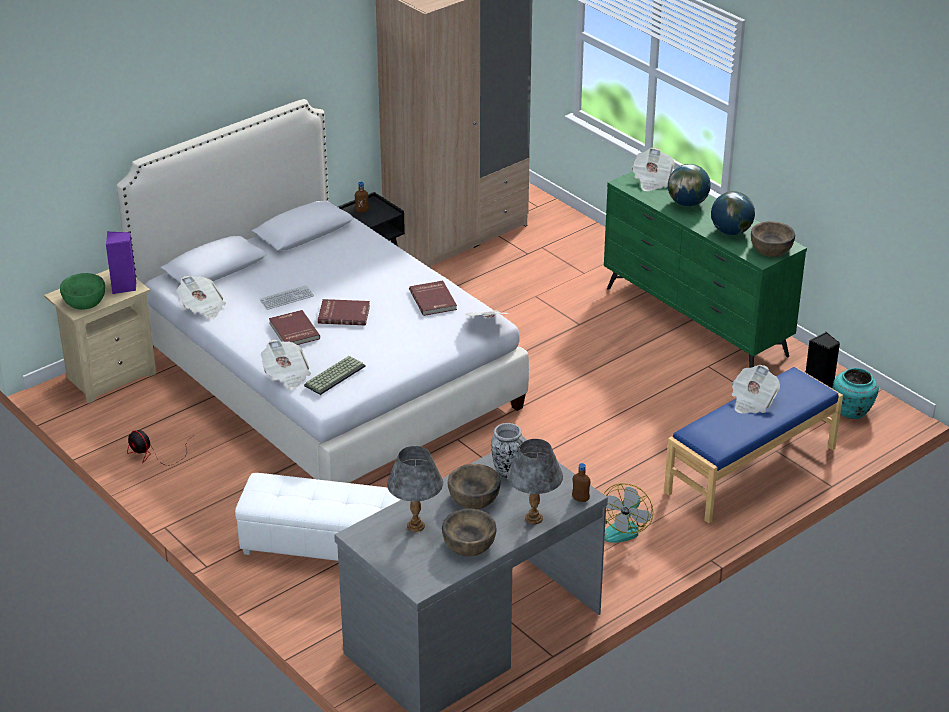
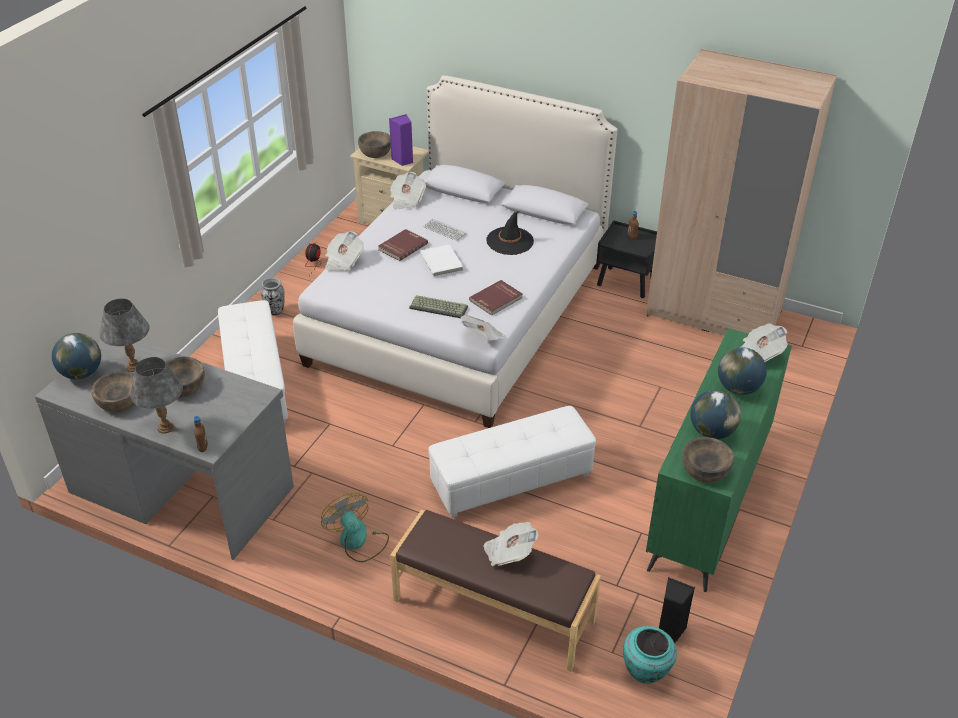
camera: 65 degrees right, 5 degrees up
green bowl [60,273,105,310] -> brown bowl [358,131,391,158]
keyboard [304,356,366,395] -> keyboard moved to [409,295,468,318]
red book [318,299,370,325] -> white book [420,245,463,277]
vase [491,423,524,478] -> vase moved to [261,278,285,316]
fan [604,483,653,543] -> fan turned 60 degrees clockwise [321,493,389,562]
blue bench [664,367,843,523] -> brown bench [390,510,601,672]
none -> globe [52,333,101,379]
none -> white ottoman [428,406,596,518]
none -> black hat [486,211,534,255]

